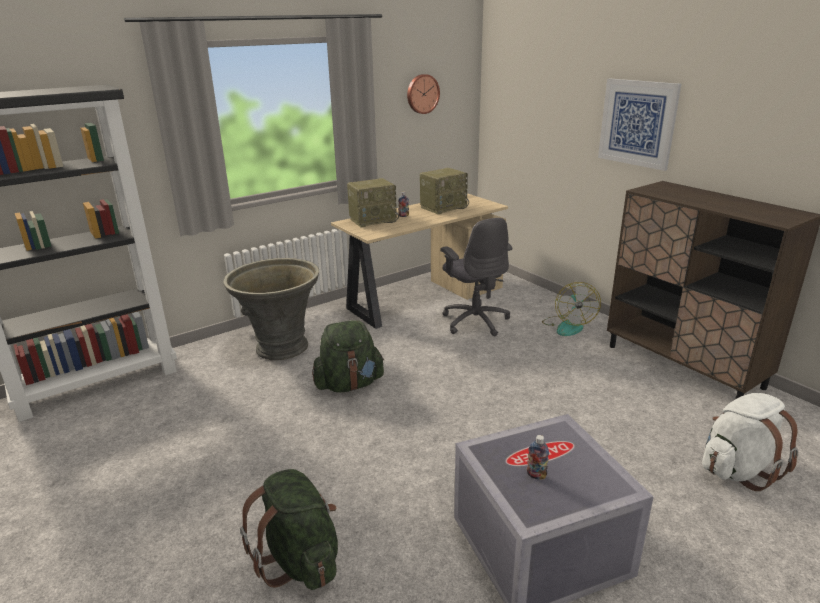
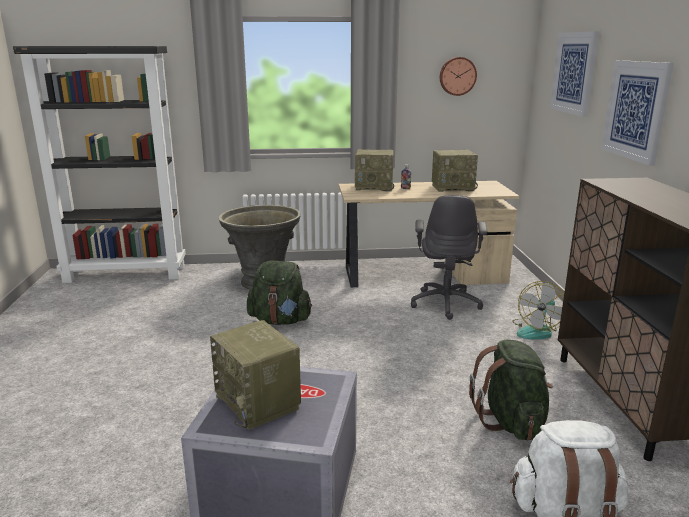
camera: 30 degrees right, 5 degrees down
green backpack [240,469,338,590] -> green backpack moved to [469,340,553,441]
bottle [527,435,549,480] -> radio [210,320,301,430]
none -> picture [550,31,599,117]

